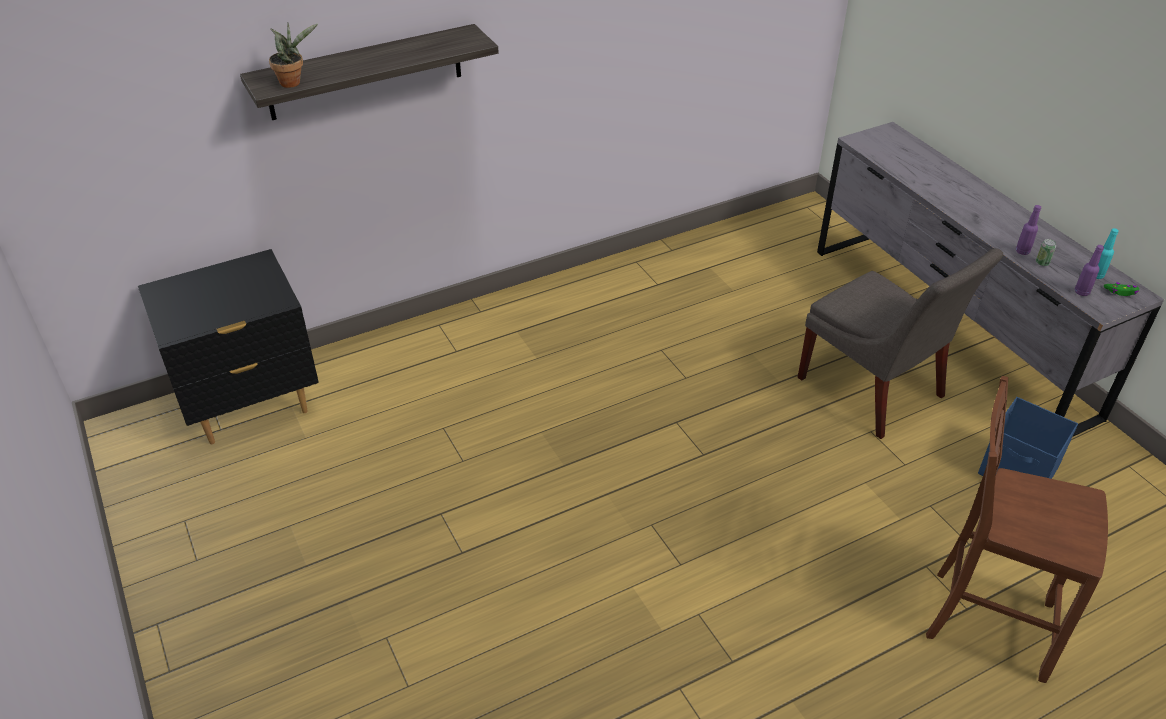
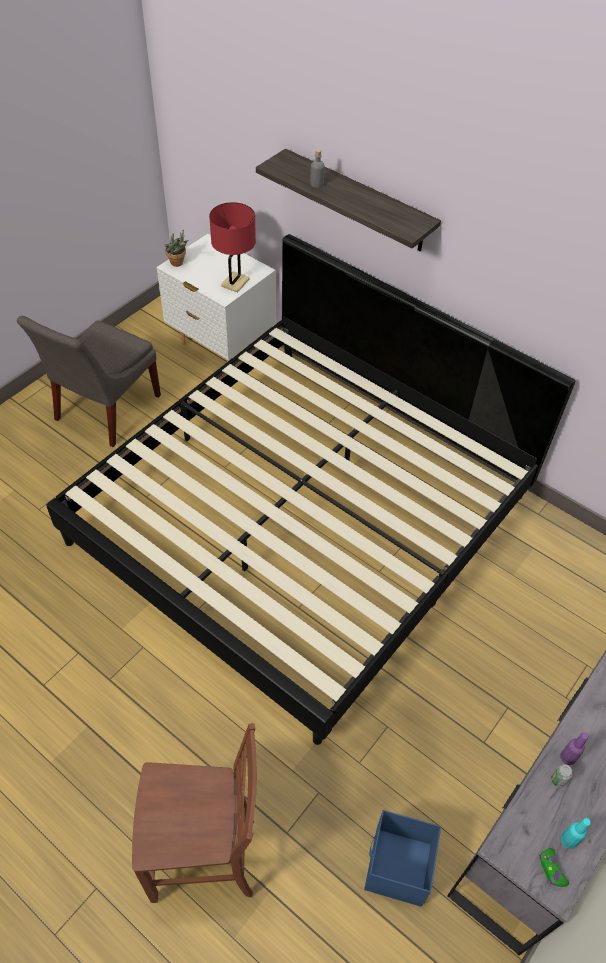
camera: 65 degrees right, 10 degrees up
black nightstand [138,249,319,444] -> white nightstand [156,234,276,362]
potted plant [269,23,318,88] -> potted plant moved to [164,230,188,267]
grey chair [797,248,1003,439] -> grey chair moved to [17,316,161,447]
brown chair [926,376,1108,683] -> brown chair turned 90 degrees clockwise [132,723,257,903]
purple bottle [1075,245,1104,296] -> none
none -> bed [46,234,575,745]
none -> red table lamp [209,202,256,292]
none -> grey bottle [310,149,325,188]

